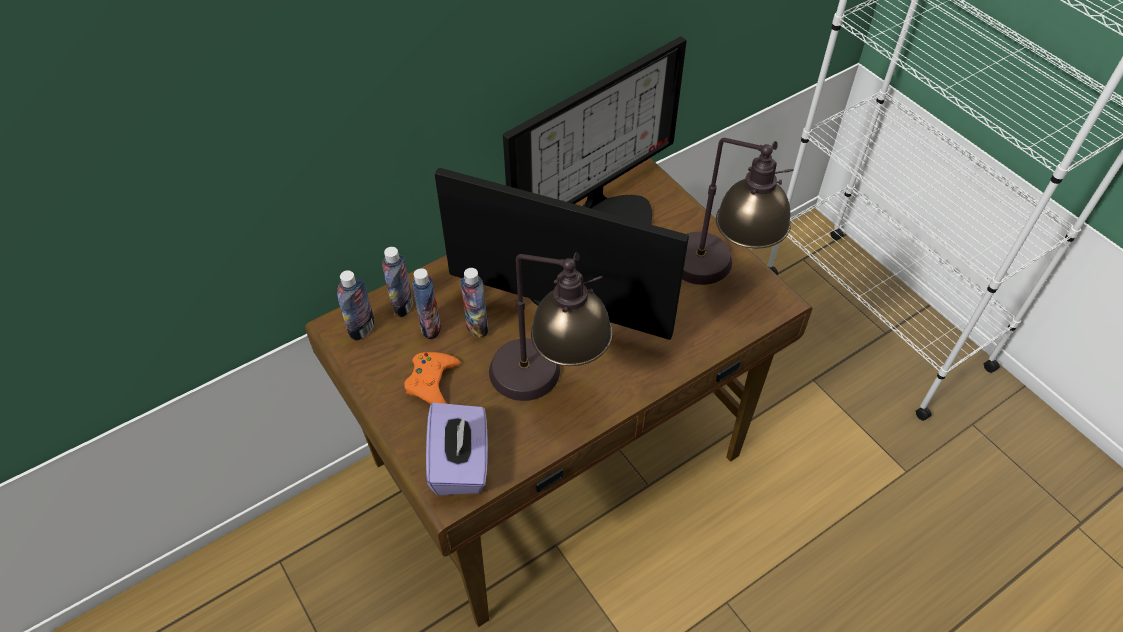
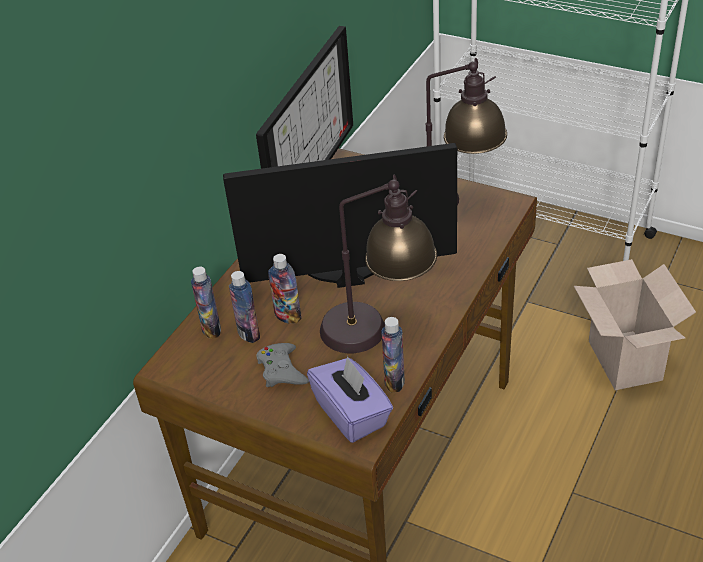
camera: 25 degrees left, 10 degrees down
bottle [337,270,375,341] -> bottle moved to [382,317,405,392]
orange game controller [404,352,461,404] -> grey game controller [256,343,309,387]
none -> cardboard box [574,259,696,390]

